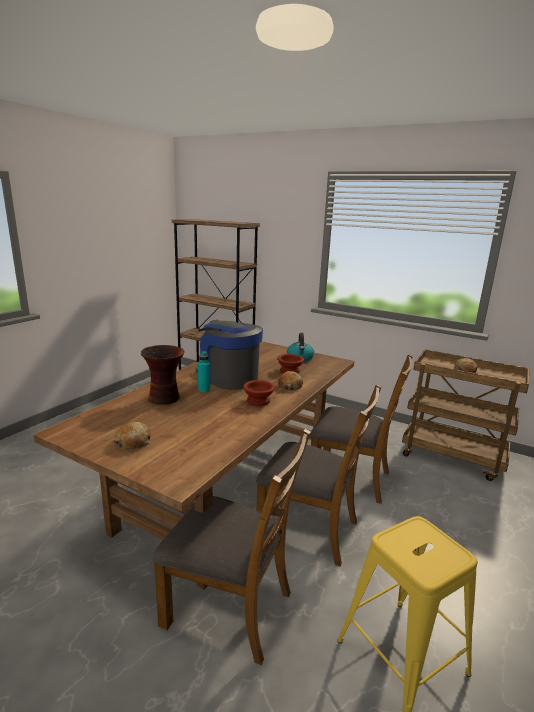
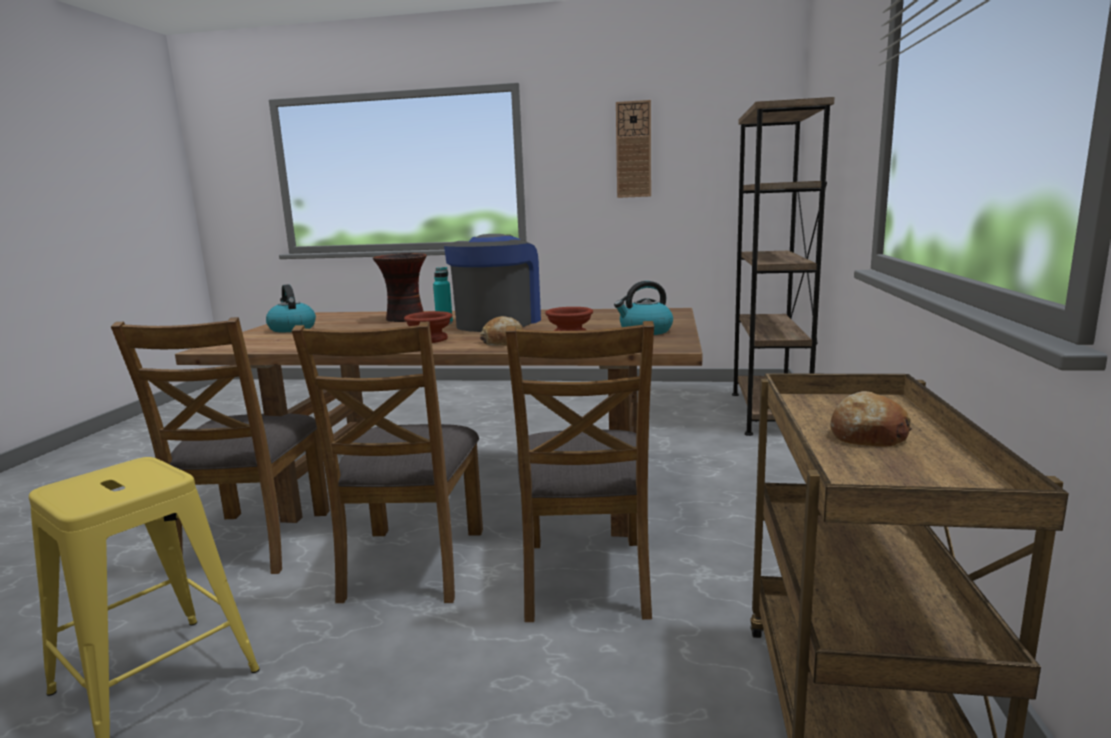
camera: 70 degrees right, 5 degrees down
bread [114,422,151,449] -> kettle [266,284,316,332]
none -> wall clock [616,100,651,198]

